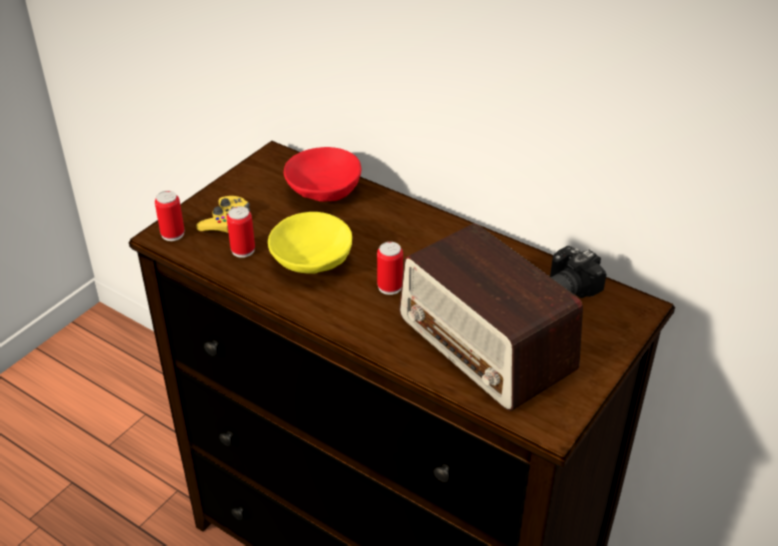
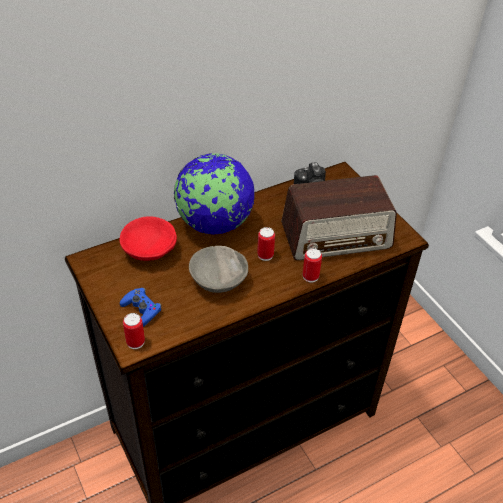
camera: 65 degrees left, 5 degrees up
yellow game controller [196,196,250,233] -> blue game controller [120,288,162,327]
can [227,206,255,258] -> can moved to [303,248,322,282]
yellow bowl [268,212,352,274] -> grey bowl [189,246,248,293]
none -> globe [174,153,255,235]

